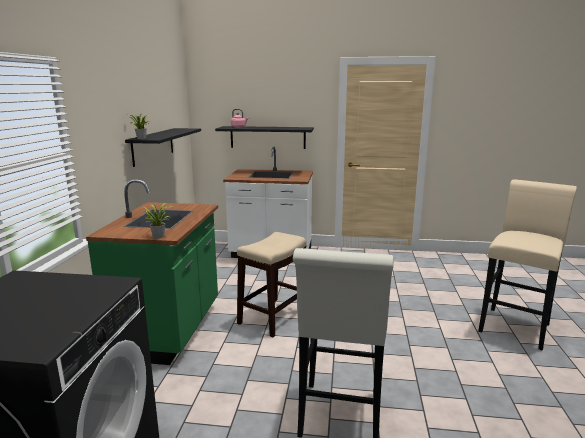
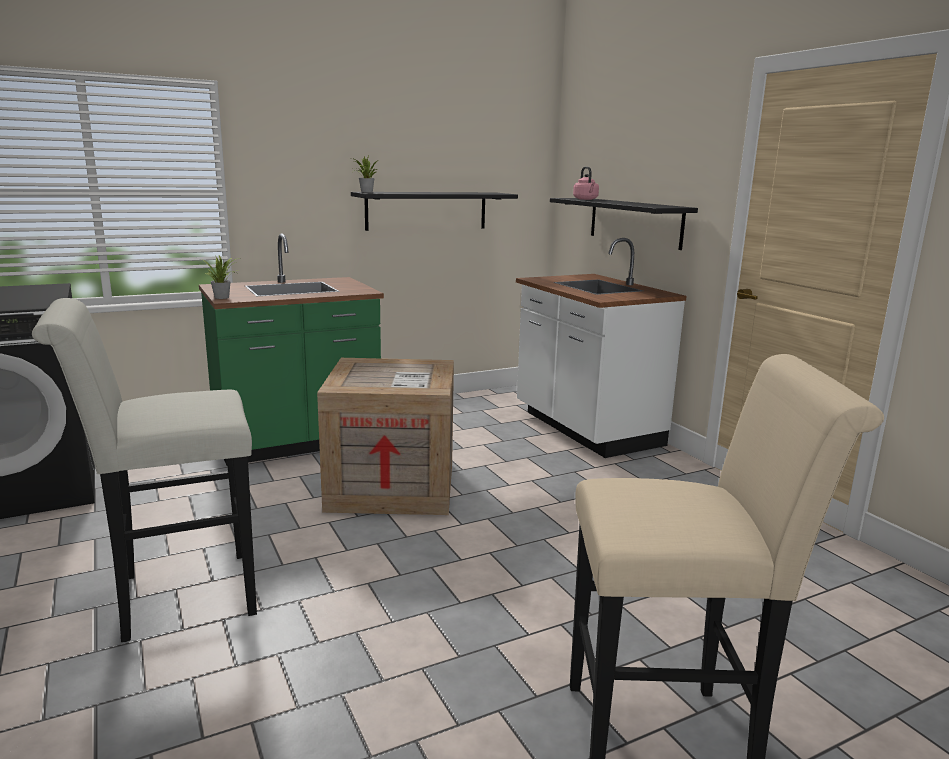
camera: 55 degrees right, 0 degrees up
stool [237,232,307,338] -> crate [317,358,454,515]

